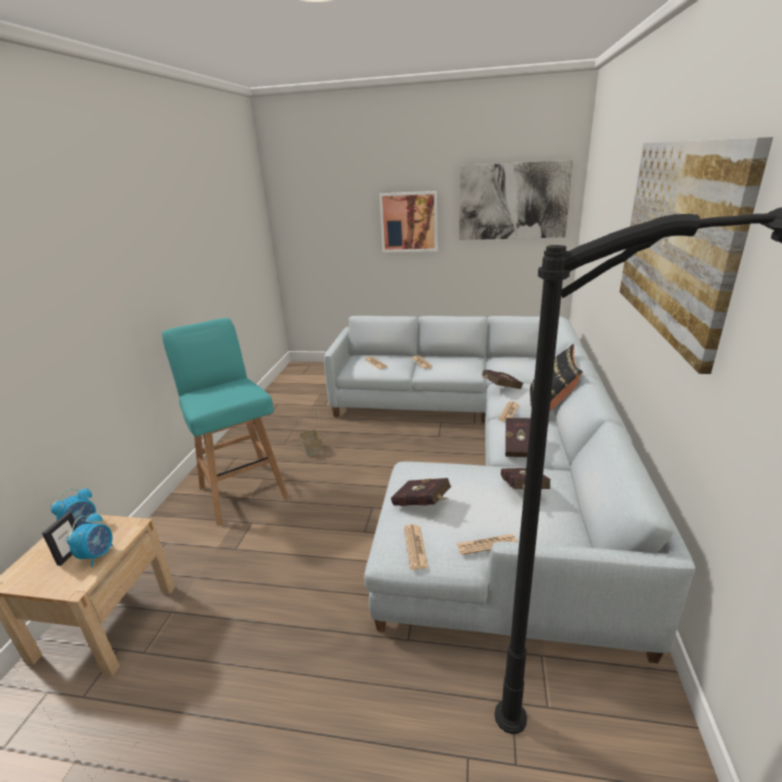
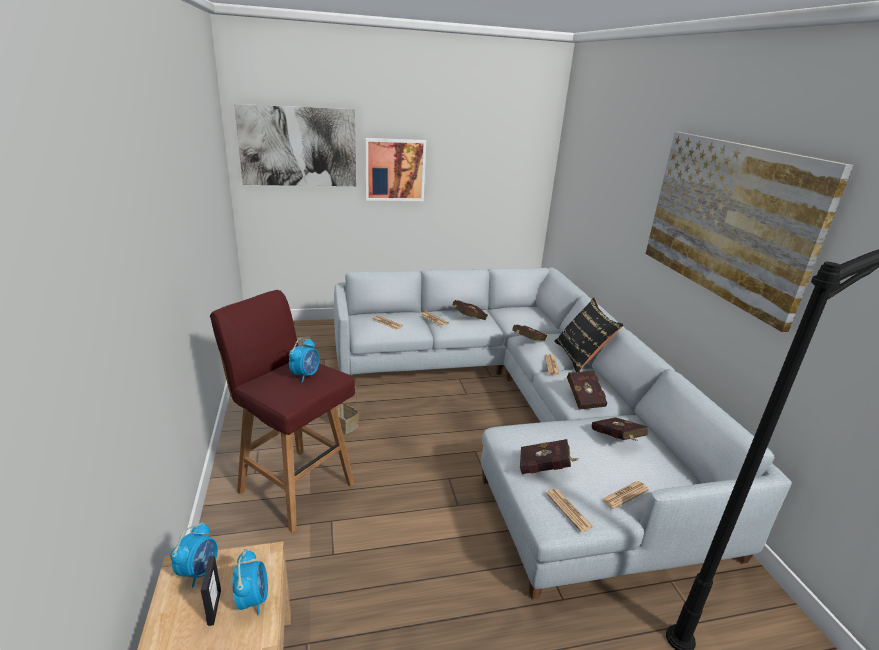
camera: 25 degrees left, 0 degrees up
turquoise stool [162,318,289,526] -> red stool [210,290,355,533]
picture [459,160,573,240] -> picture moved to [234,104,356,186]
none -> alarm clock [289,338,319,383]
none -> red book [451,300,488,320]

